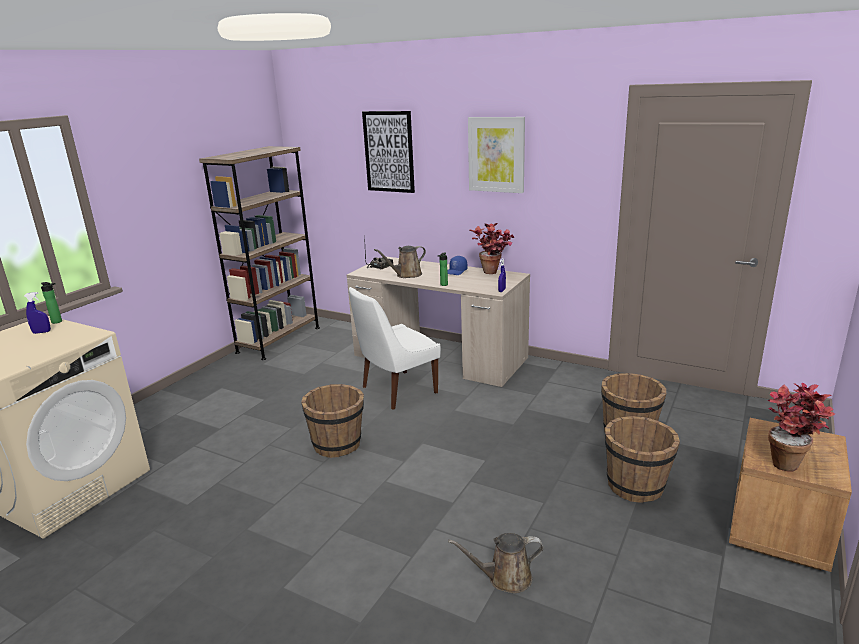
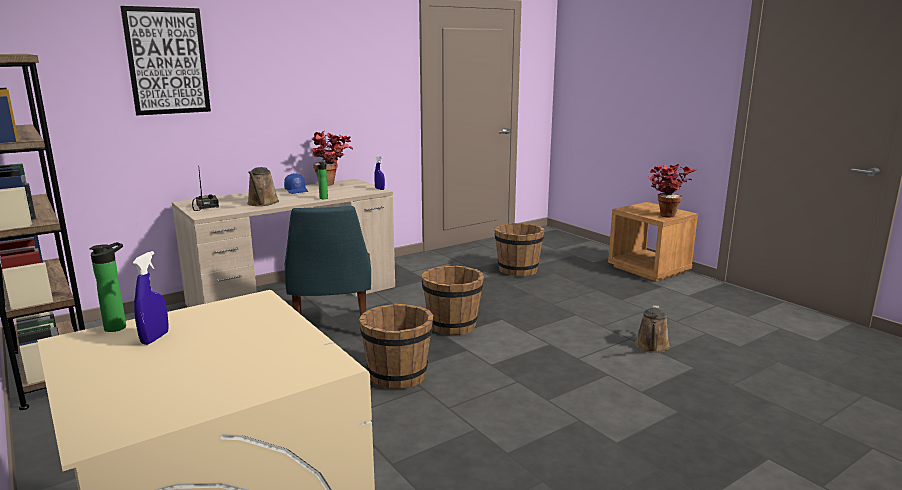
camera: 65 degrees left, 5 degrees down
white chair [349,287,441,410] -> blue chair [285,206,371,316]
picture [468,117,525,193] -> none
brown bucket [605,416,680,503] -> brown bucket moved to [421,265,484,335]

